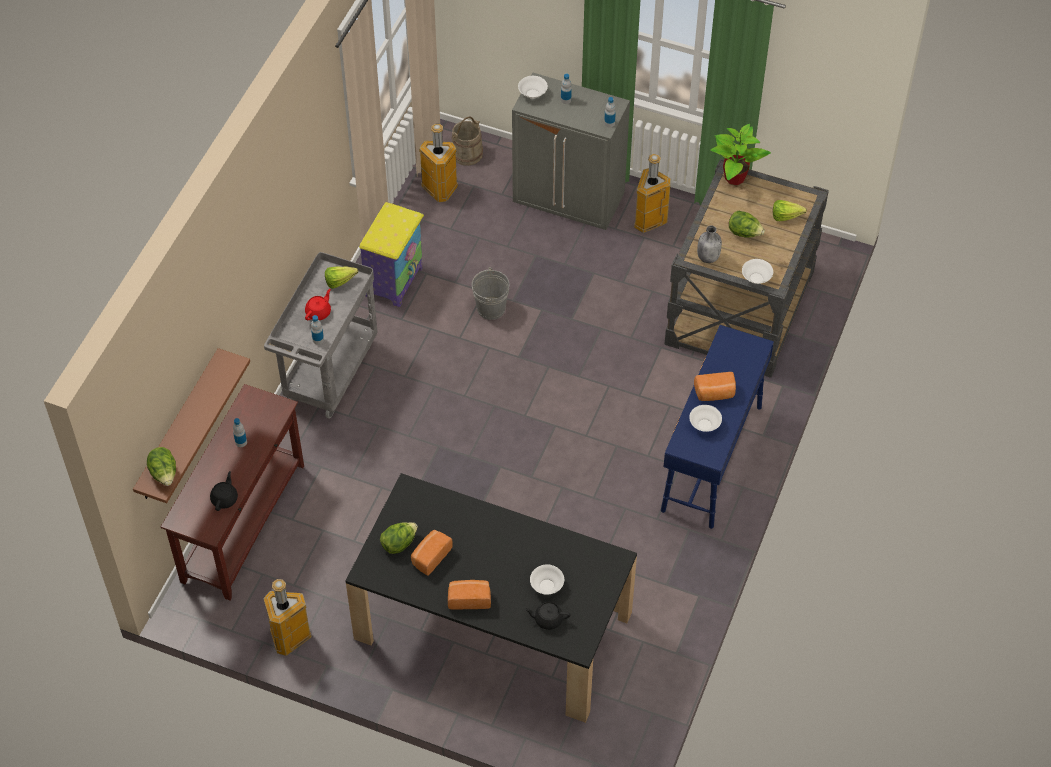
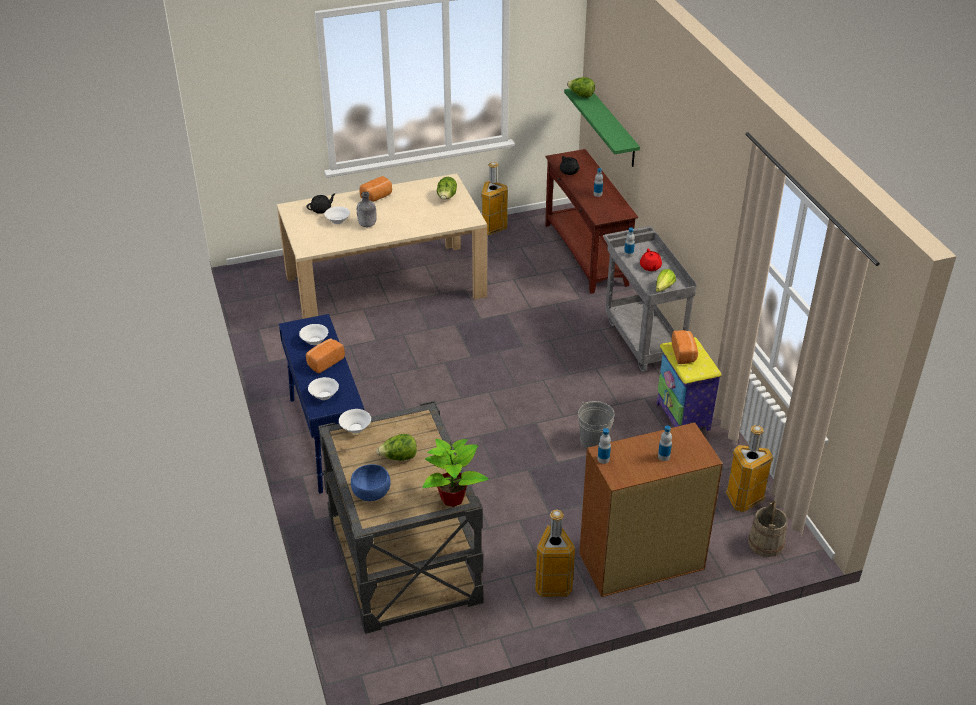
camera: 140 degrees right, 15 degrees down
brown shelf [133,348,250,503] -> green shelf [564,88,640,167]
black dining table [345,473,637,723] -> beige dining table [277,173,487,319]
bread [411,530,453,576] -> bread moved to [672,330,698,364]
grey cabinet [512,72,630,230] -> brown cabinet [579,422,723,597]
white bowl [518,76,548,99] -> white bowl moved to [308,377,339,400]
grey bottle [697,225,722,263] -> grey bottle moved to [357,192,377,227]
lettuce [773,200,807,221] -> blue bowl [351,464,390,501]

